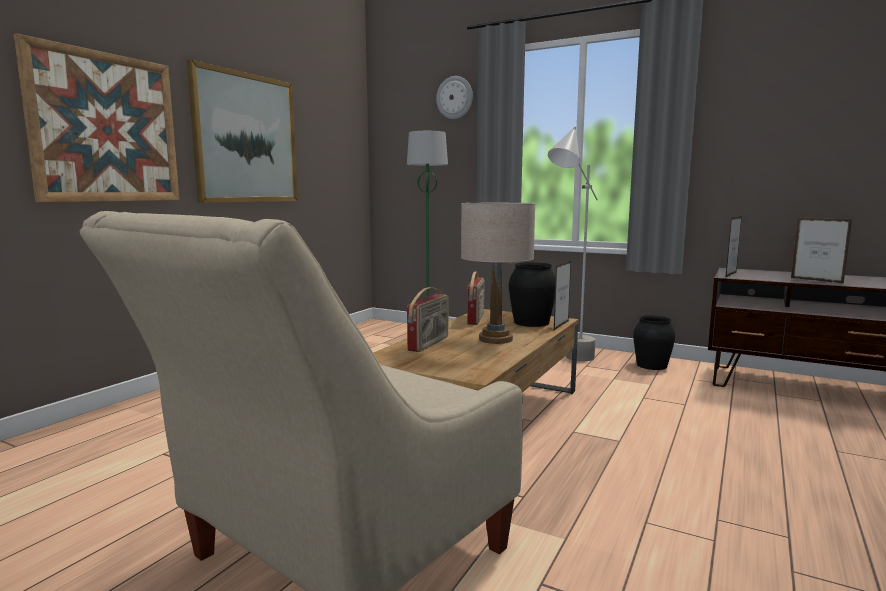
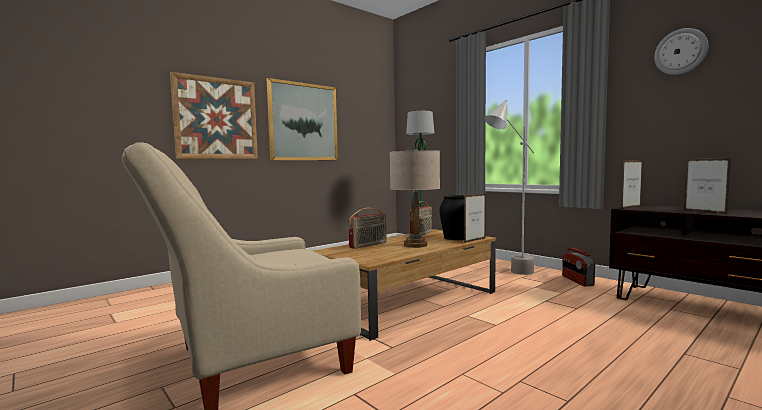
camera: 20 degrees right, 5 degrees down
wall clock [436,76,473,119] -> wall clock moved to [654,28,708,75]
black vase [633,315,675,370] -> radio [562,248,595,286]

